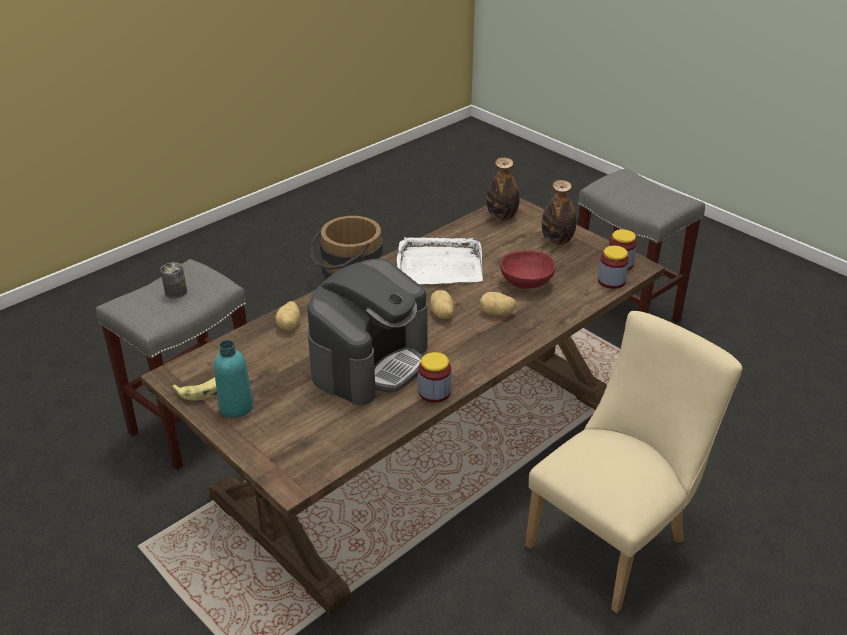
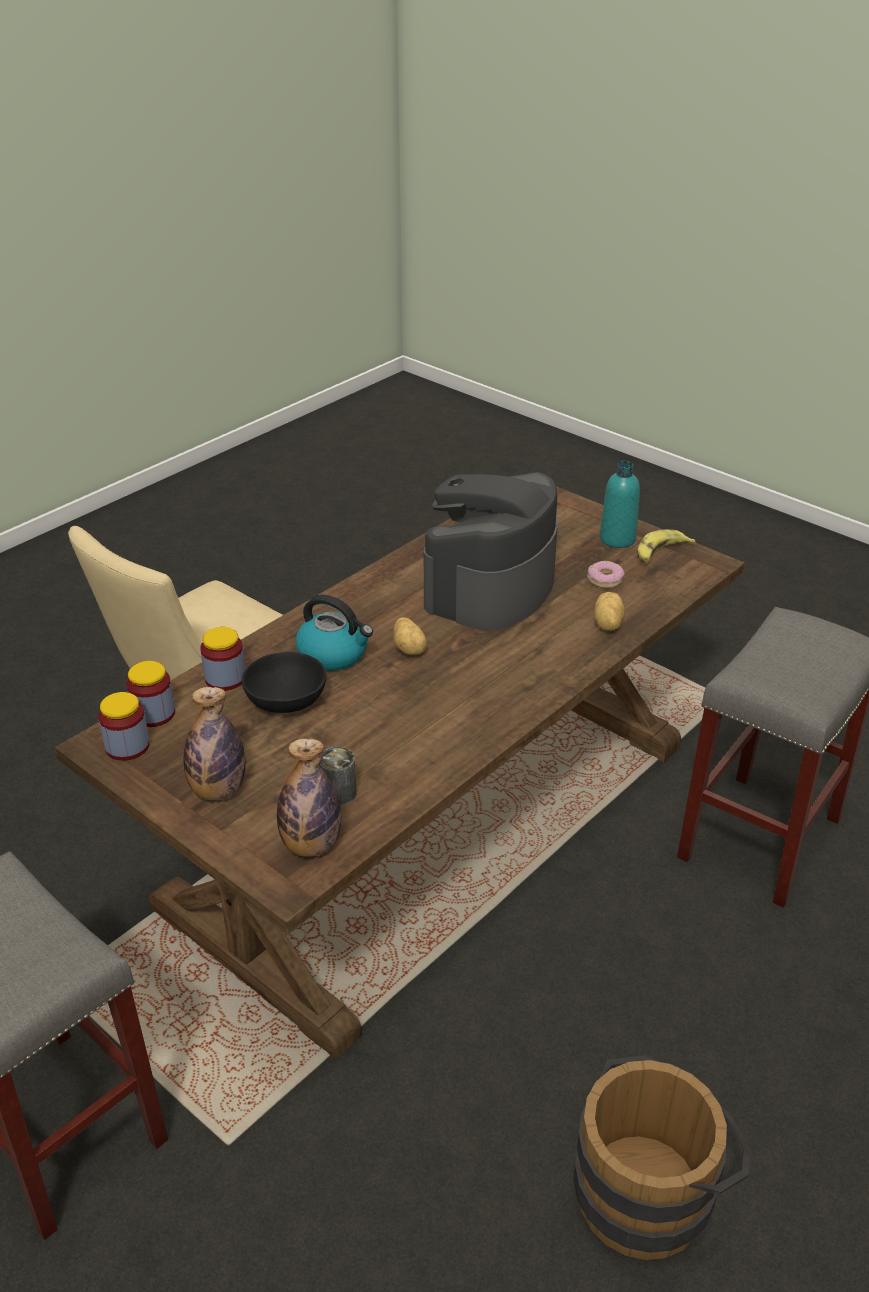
camera: 175 degrees right, 0 degrees up
can [160,262,187,299] -> can moved to [319,747,357,806]
white tray [397,237,483,284] -> none
jar [418,352,451,403] -> jar moved to [200,627,245,691]
potato [479,292,516,316] -> kettle [295,595,373,671]
red bowl [500,250,556,289] -> black bowl [242,652,326,713]
none -> donut [587,561,625,588]

